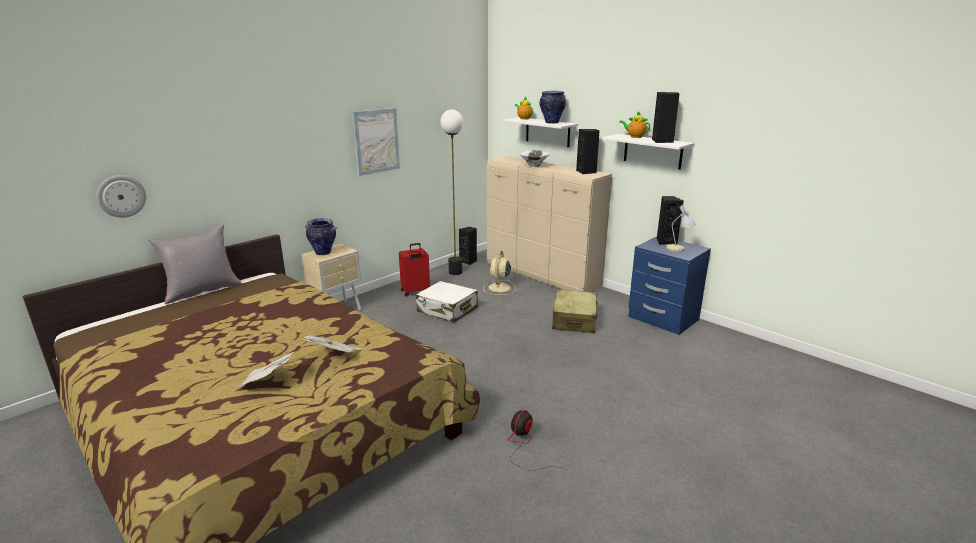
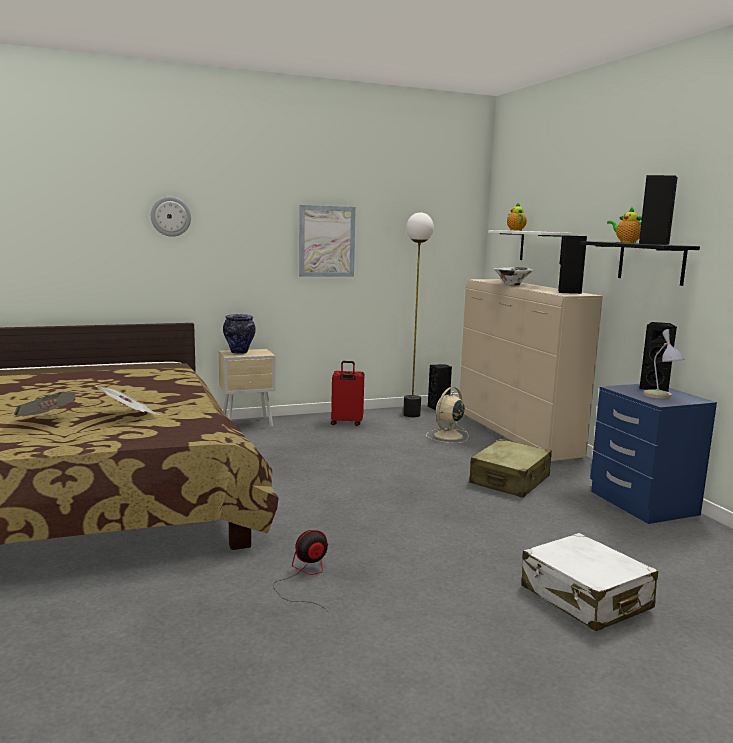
camera: 25 degrees right, 10 degrees down
wall clock [97,175,146,218] -> wall clock moved to [151,196,191,237]
grey pillow [148,224,242,304] -> none
white suitcase [416,281,478,322] -> white suitcase moved to [521,533,658,631]
vase [540,91,566,124] -> none
white shelf [602,134,694,170] -> black shelf [580,241,700,286]

